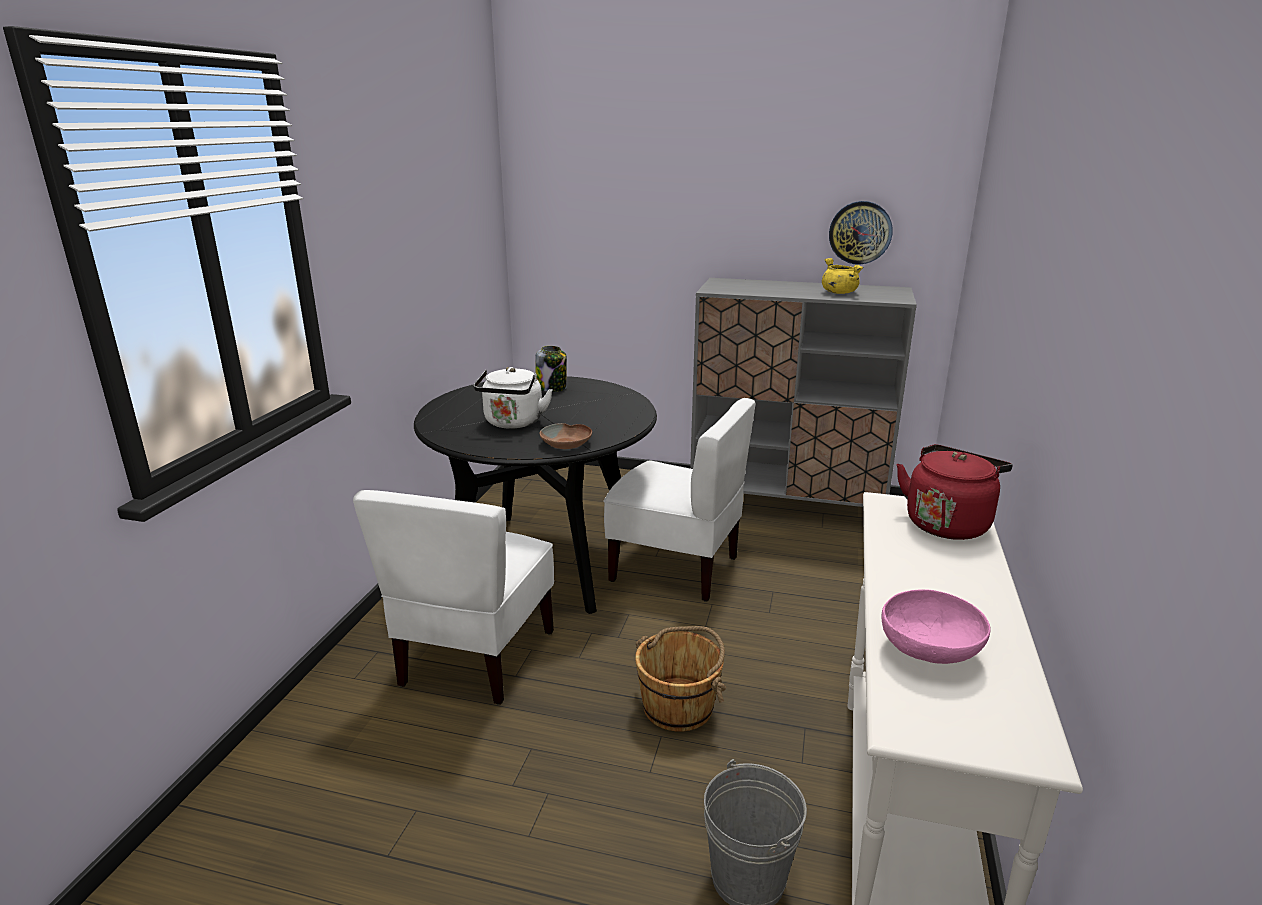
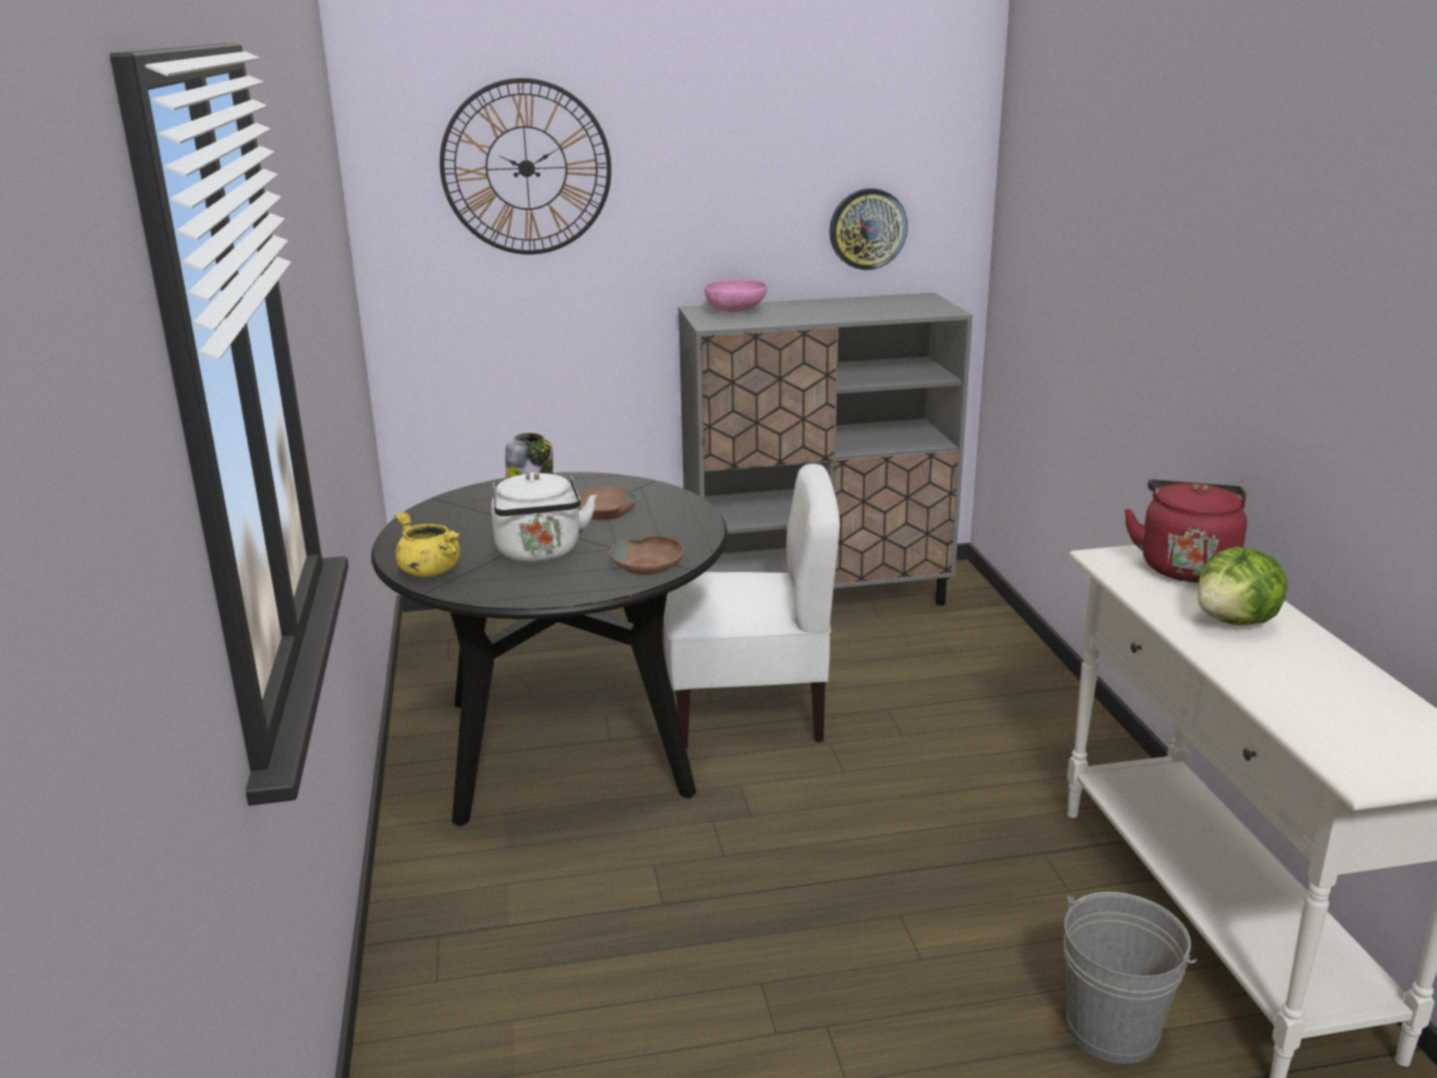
camera: 25 degrees left, 0 degrees up
white chair [353,490,554,705] -> none
brown bucket [635,626,726,731] -> none
yellow cooking pot [822,258,864,294] -> yellow cooking pot moved to [395,512,461,577]
pink bowl [881,589,990,664] -> pink bowl moved to [704,279,767,312]
none -> wall clock [440,78,611,254]
none -> brown bowl [578,487,637,520]
none -> lettuce [1197,547,1287,625]

